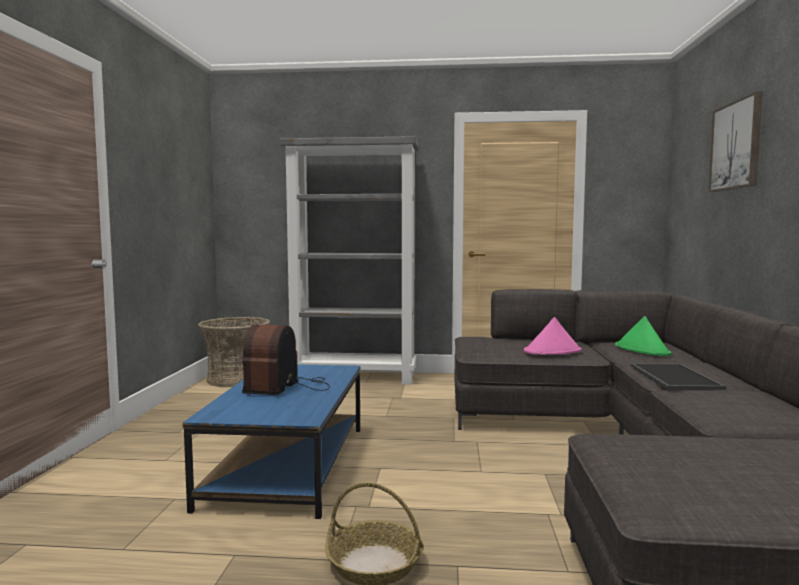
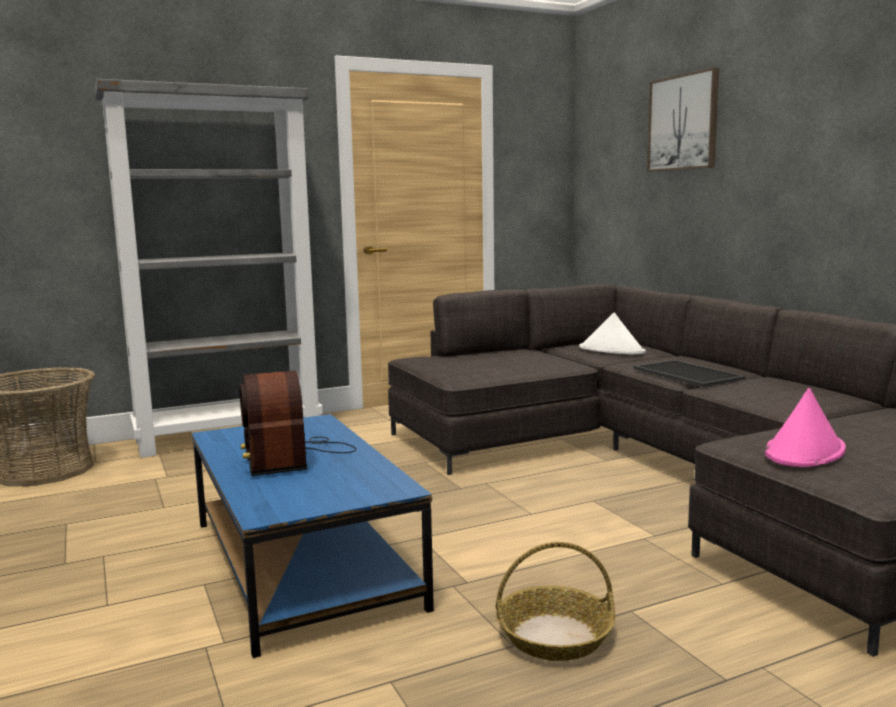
camera: 30 degrees left, 5 degrees up
pink hat [524,317,582,355] -> pink hat moved to [765,388,846,467]
green hat [615,316,671,356] -> white hat [579,313,646,355]

